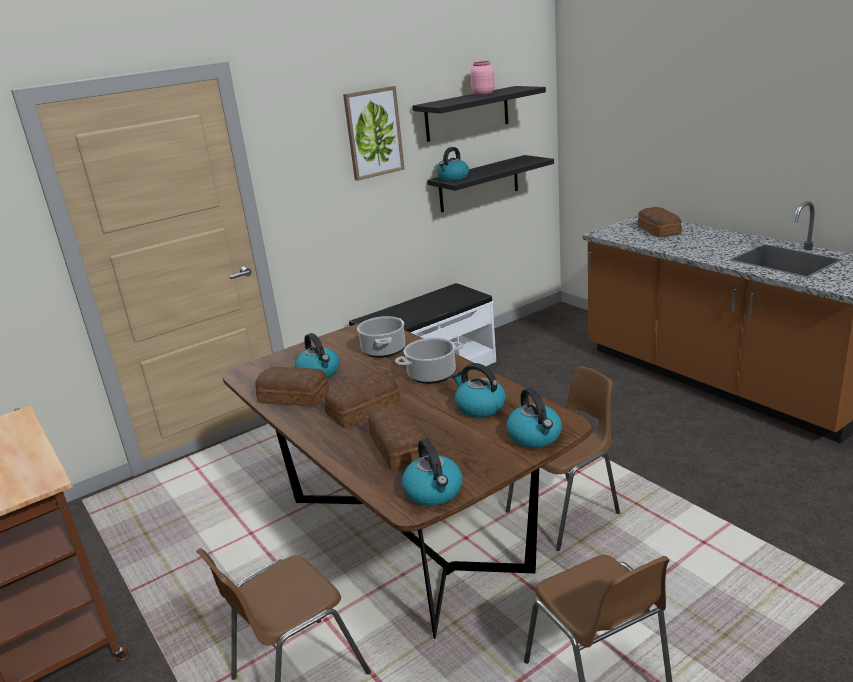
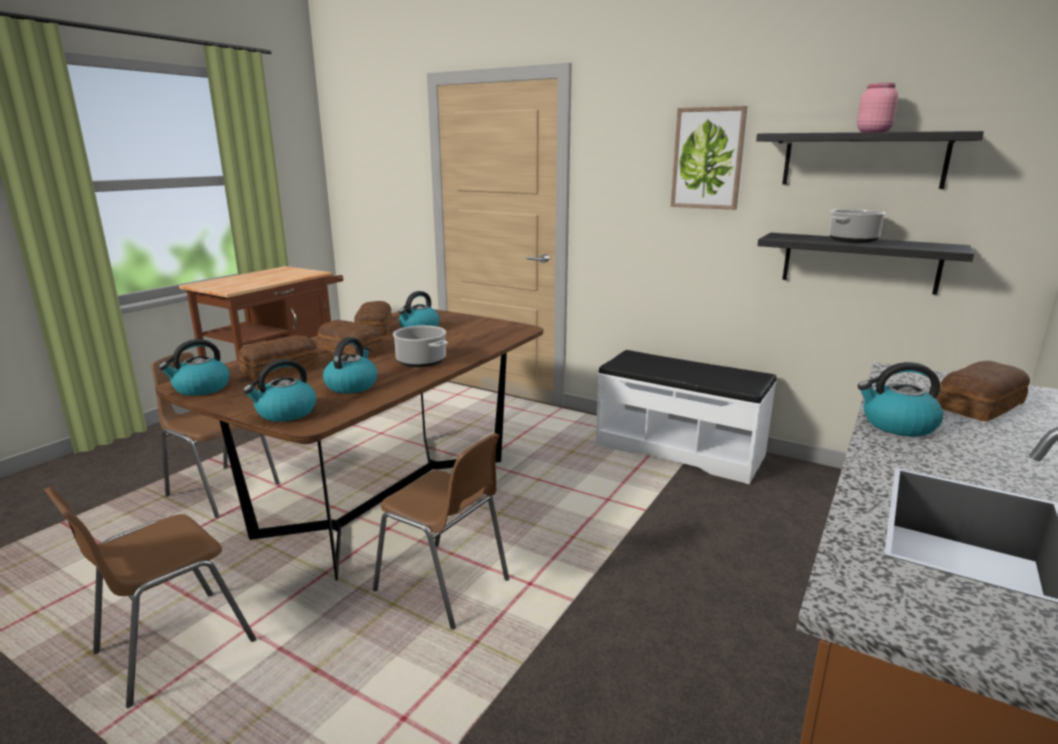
camera: 65 degrees right, 5 degrees down
cooking pot [357,316,405,358] -> cooking pot moved to [829,209,886,243]
kettle [437,147,469,181] -> kettle moved to [858,362,943,437]

